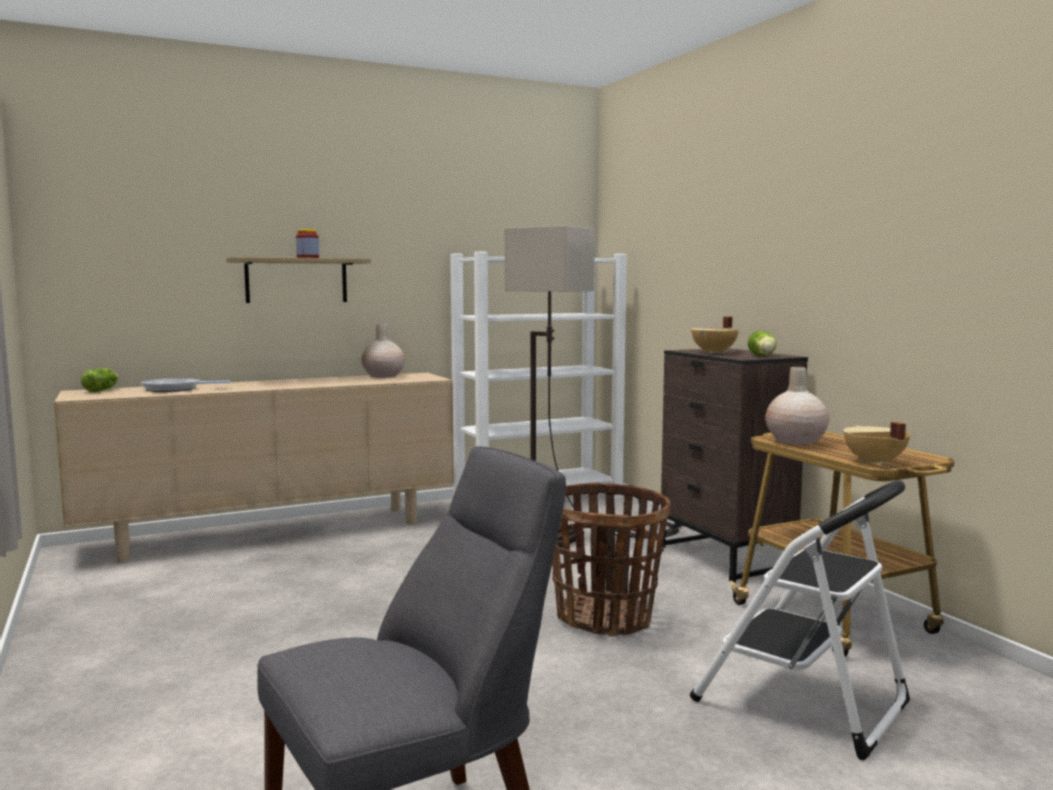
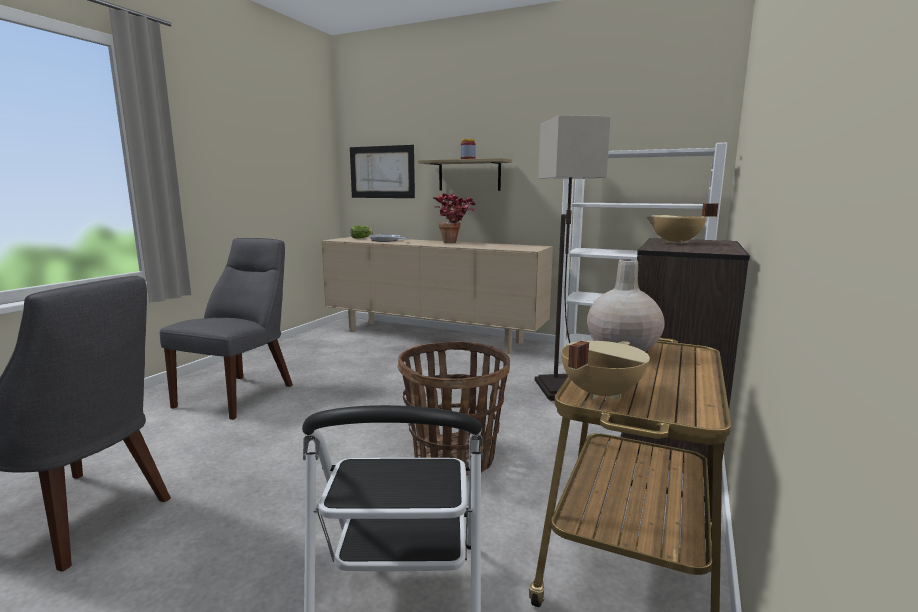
camera: 50 degrees right, 5 degrees up
beige vase [361,323,405,378] -> none
lettuce [748,331,777,356] -> none
none -> grey chair [160,238,293,420]
none -> picture [350,145,415,198]
none -> potted plant [432,193,475,243]

